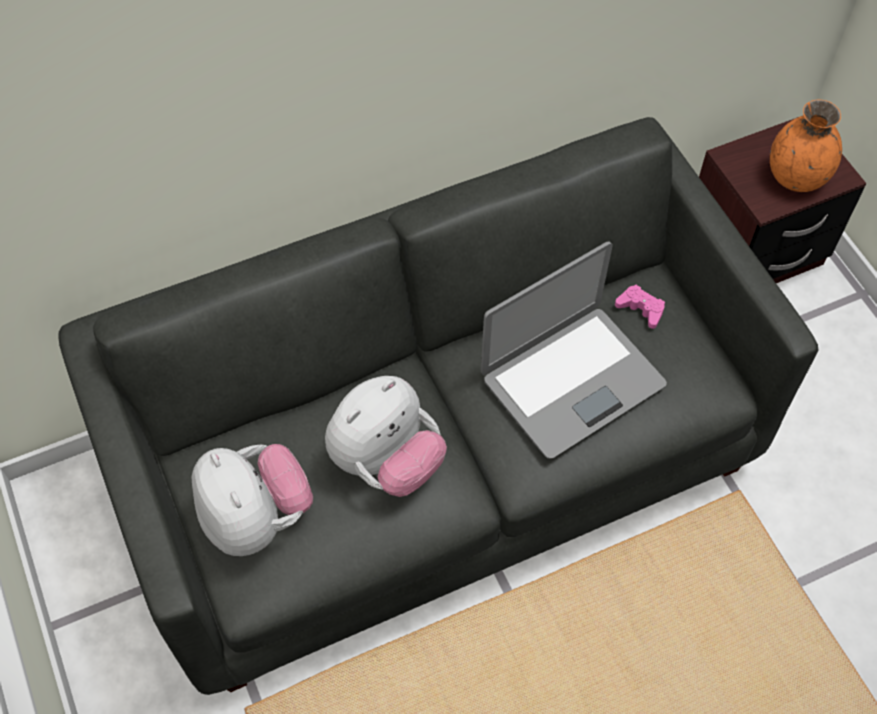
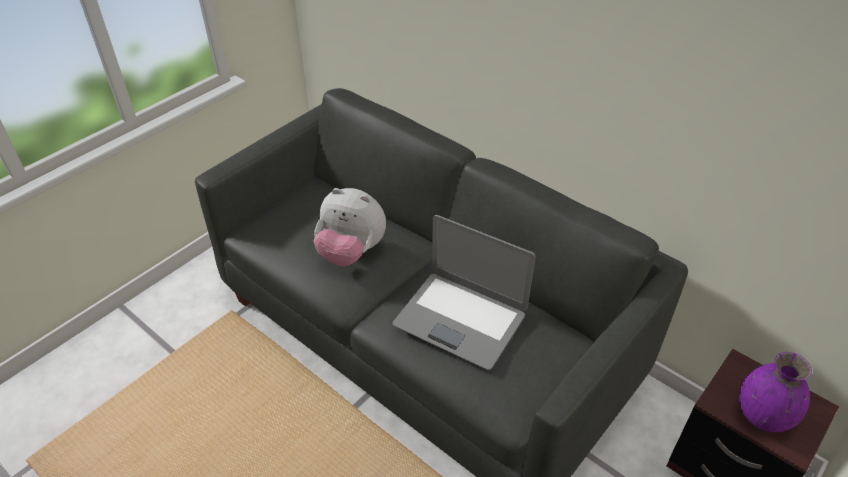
camera: 65 degrees right, 15 degrees down
plush toy [192,444,313,556] -> none
pink game controller [615,285,665,329] -> none
orange vase [770,99,842,192] -> purple vase [739,352,812,432]

